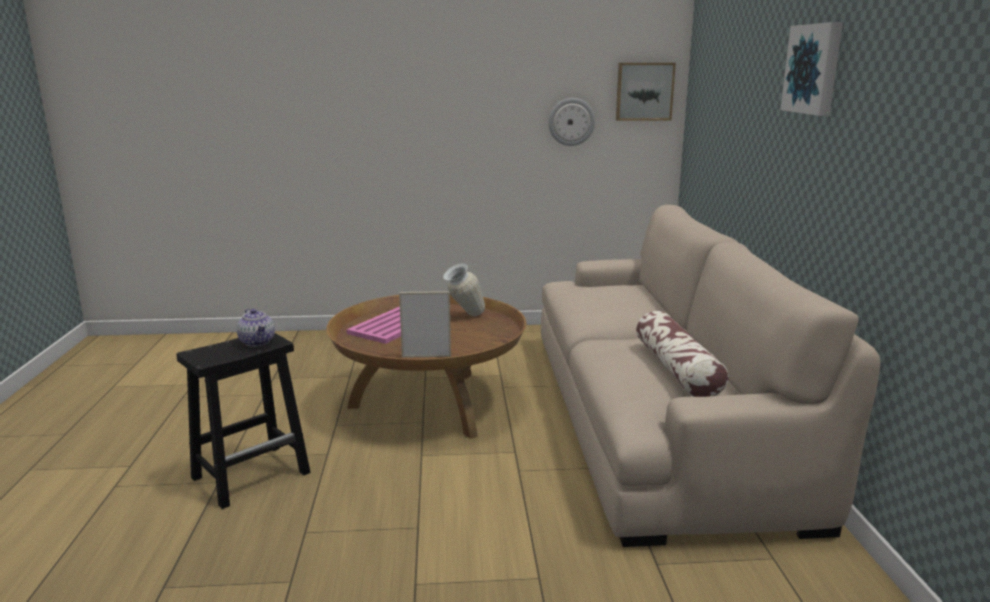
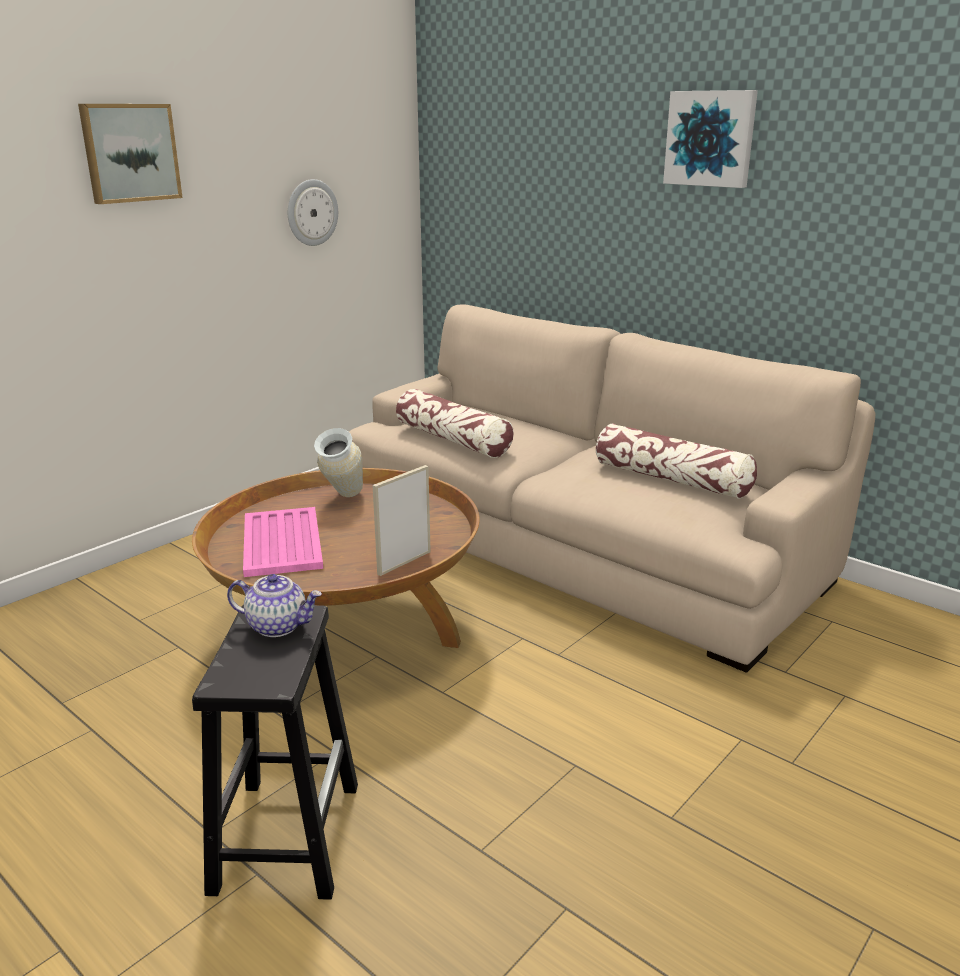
camera: 45 degrees left, 5 degrees up
picture [616,63,676,121] -> picture moved to [78,104,183,204]
none -> pillow [396,389,514,458]

